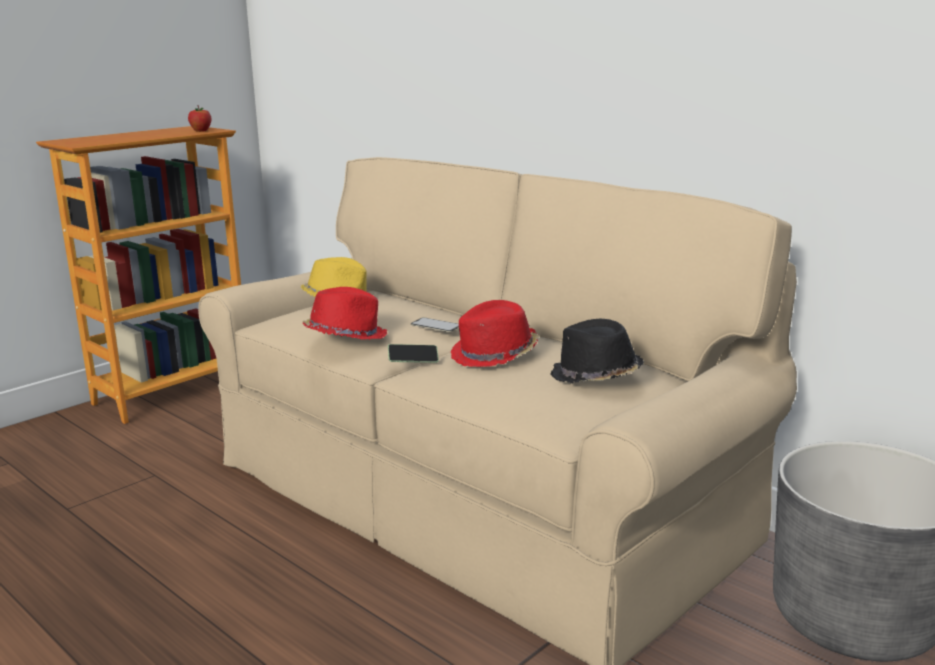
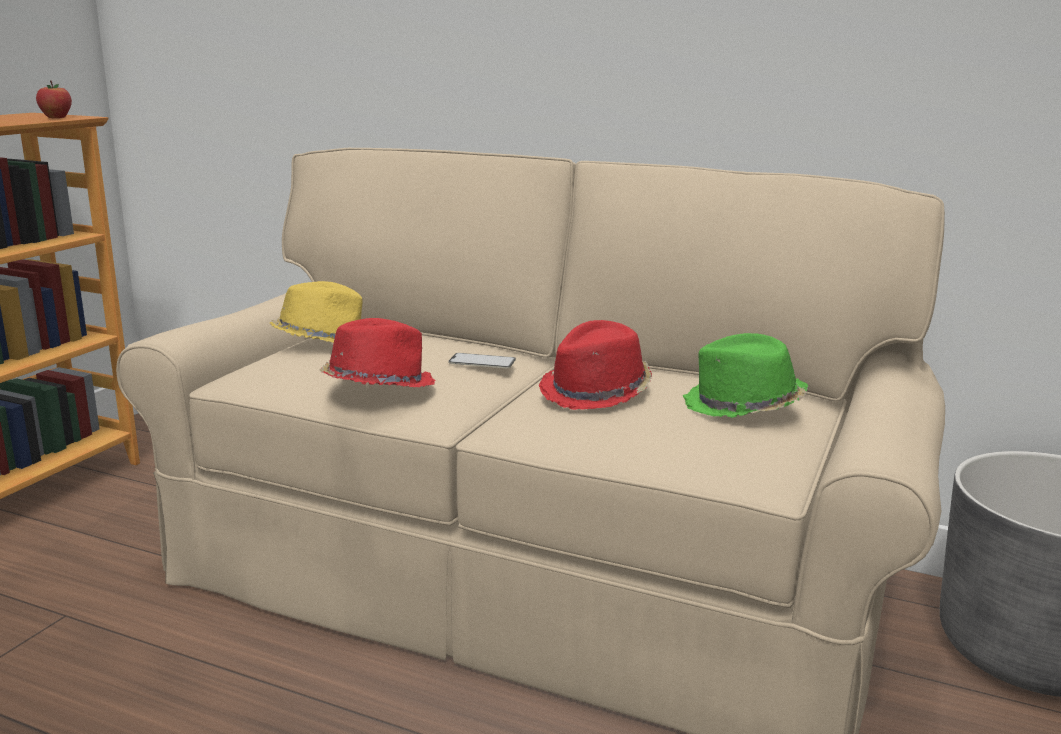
camera: 20 degrees left, 0 degrees up
phone [388,344,439,363] -> none
black hat [550,319,644,384] -> green hat [683,333,808,418]

